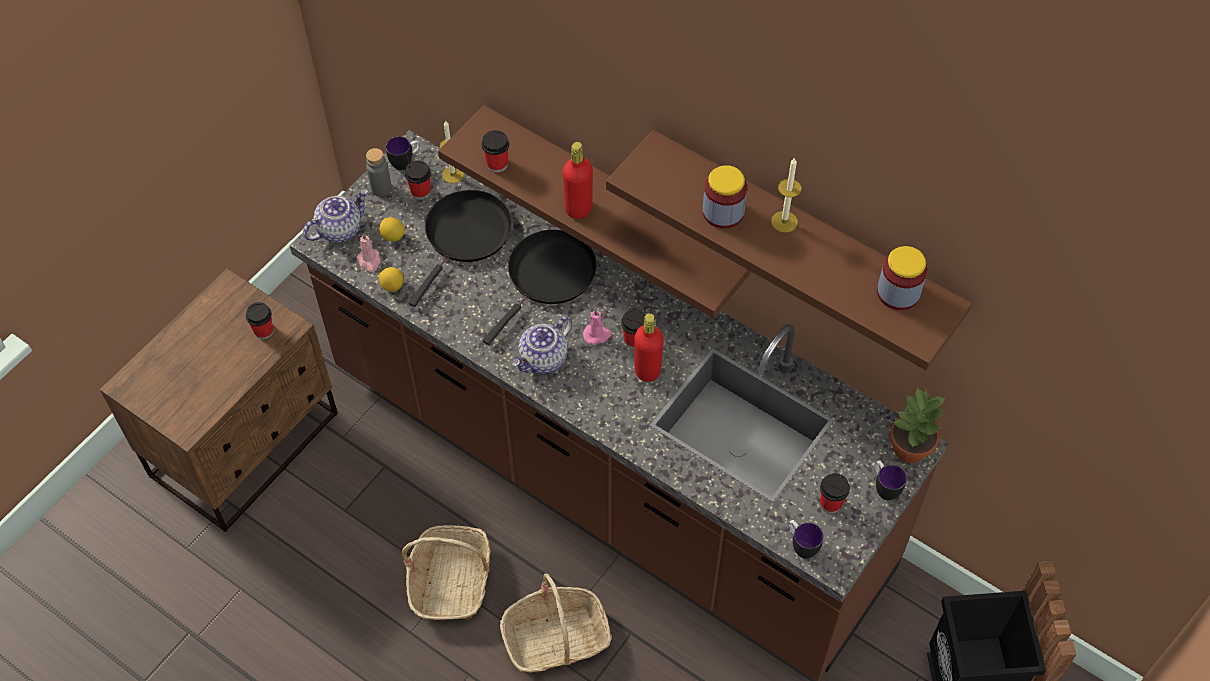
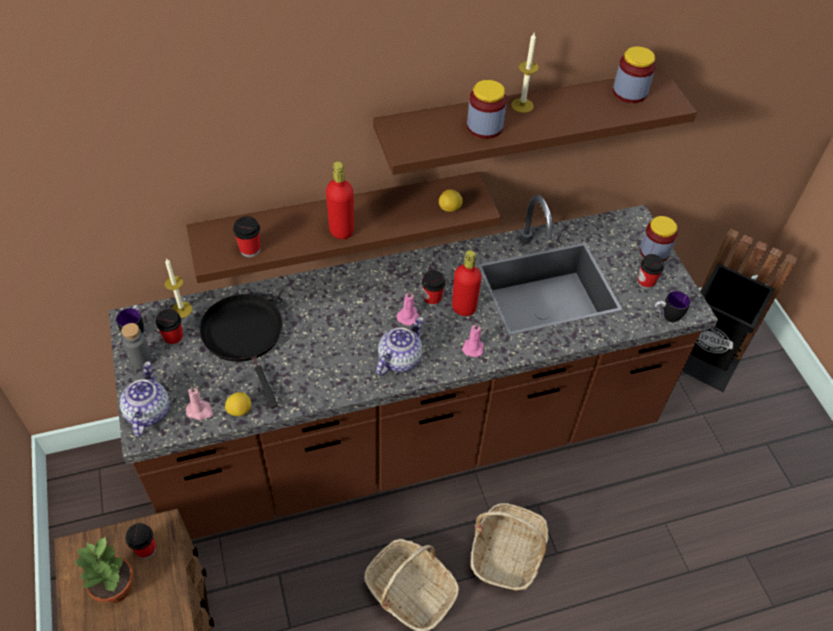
camera: 55 degrees left, 5 degrees down
lemon [379,217,405,241] -> lemon moved to [439,189,463,212]
black frying pan [483,230,597,345] -> none
teapot [512,316,573,374] -> teapot turned 135 degrees counterclockwise [376,317,424,375]
mug [875,460,907,501] -> jar [640,216,678,261]
potted plant [890,387,945,463] -> potted plant moved to [74,536,134,603]
none -> pink candle [462,323,484,357]

